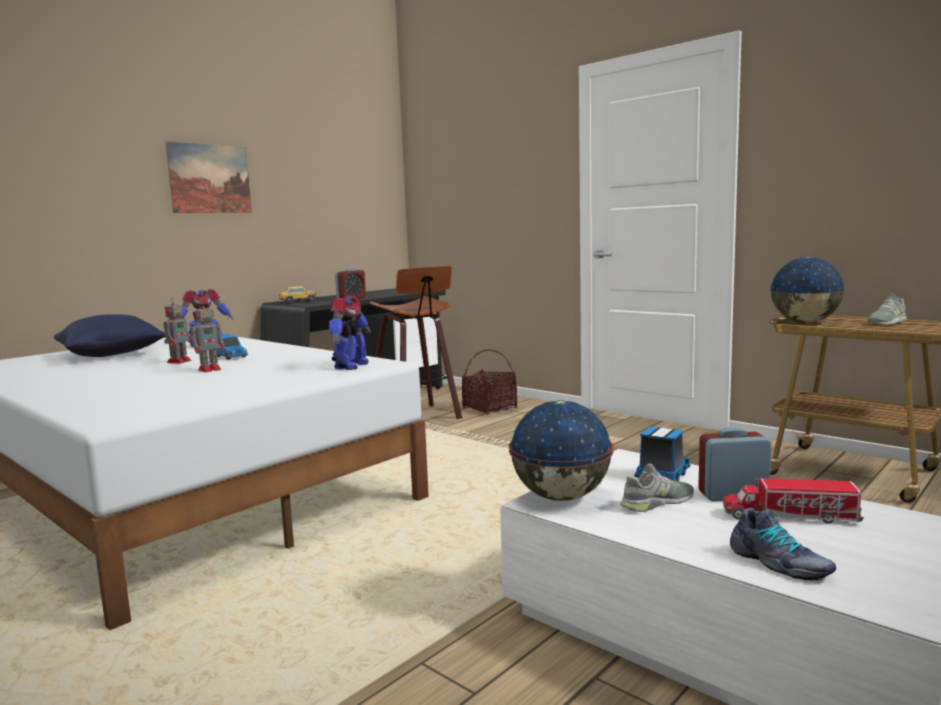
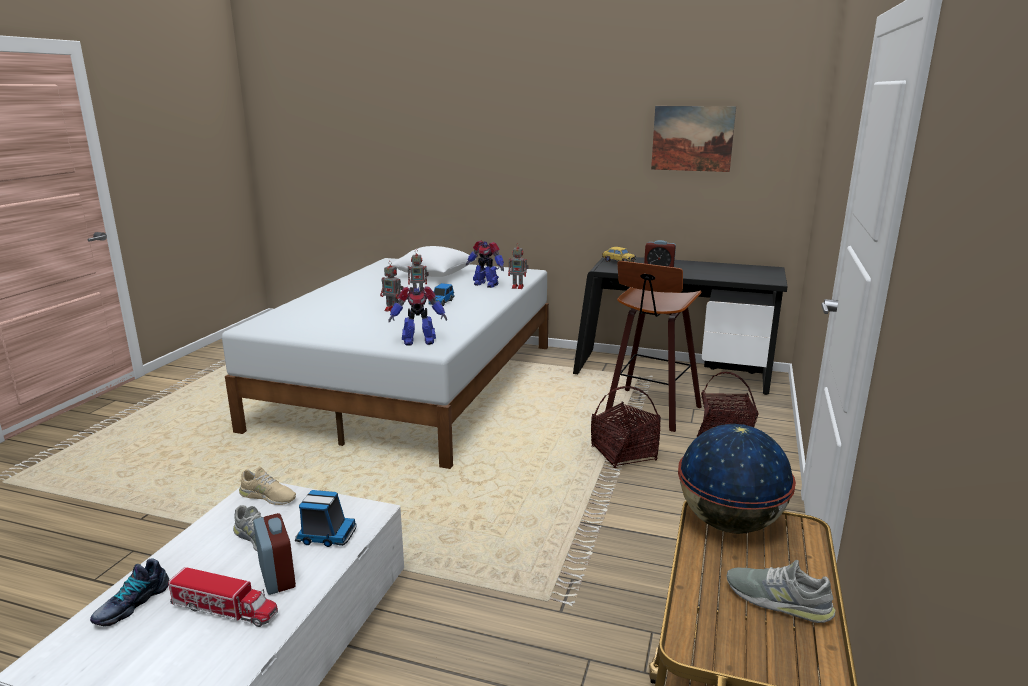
camera: 65 degrees right, 10 degrees up
blue pillow [54,314,165,357] -> white pillow [390,246,476,277]
picture [165,141,252,213] -> picture moved to [651,106,736,172]
globe [509,400,613,501] -> beige shoe [239,467,296,505]
toy truck [723,477,864,524] -> toy truck turned 120 degrees clockwise [168,567,278,627]
none -> toy robot [508,243,529,289]
none -> basket [591,386,661,468]

